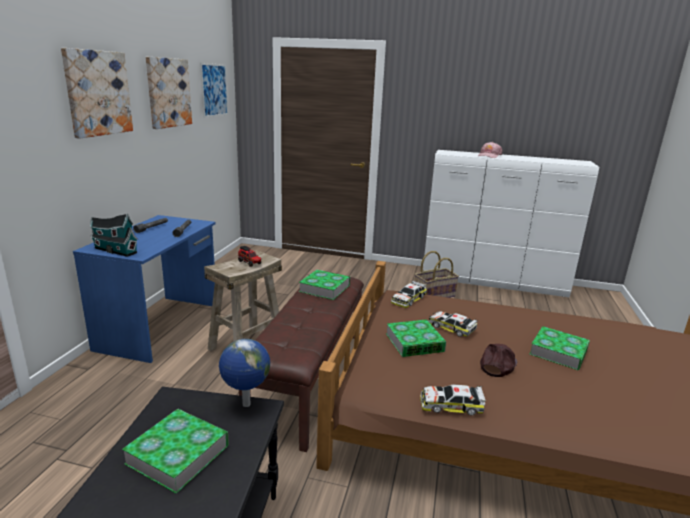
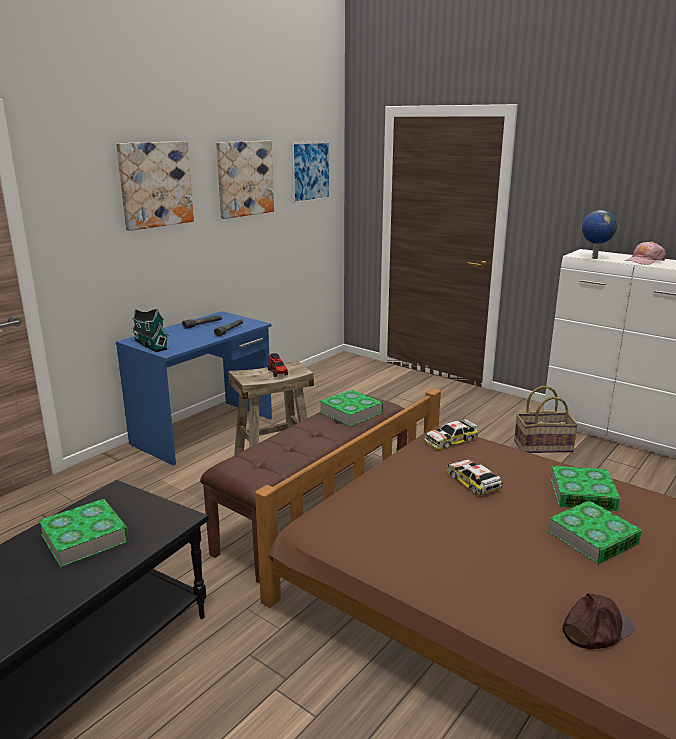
camera: 25 degrees right, 0 degrees up
globe [219,339,270,407] -> globe moved to [582,210,617,259]
book [386,320,446,357] -> book moved to [551,466,621,511]
toy car [420,385,487,416] -> none
brown cap [480,344,517,377] -> brown cap moved to [562,593,634,650]

